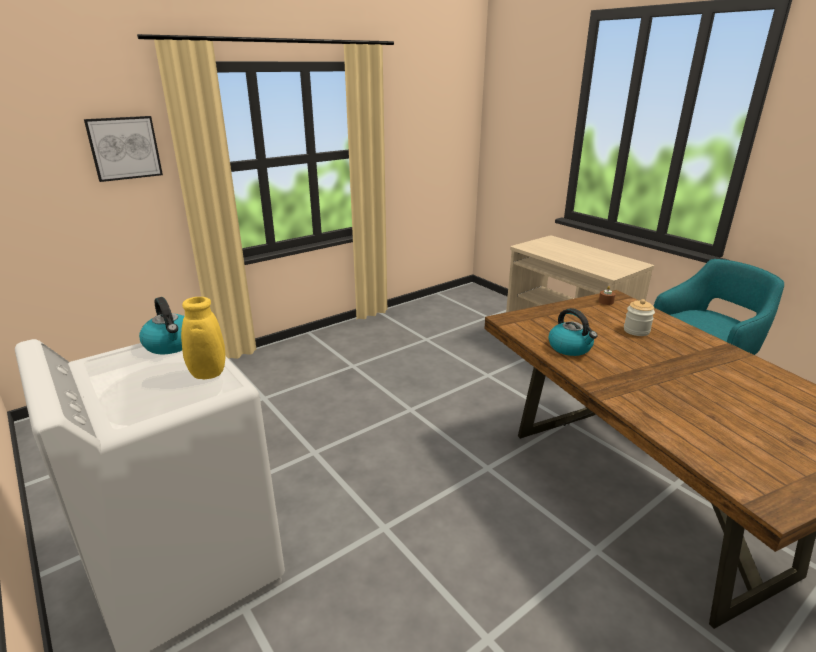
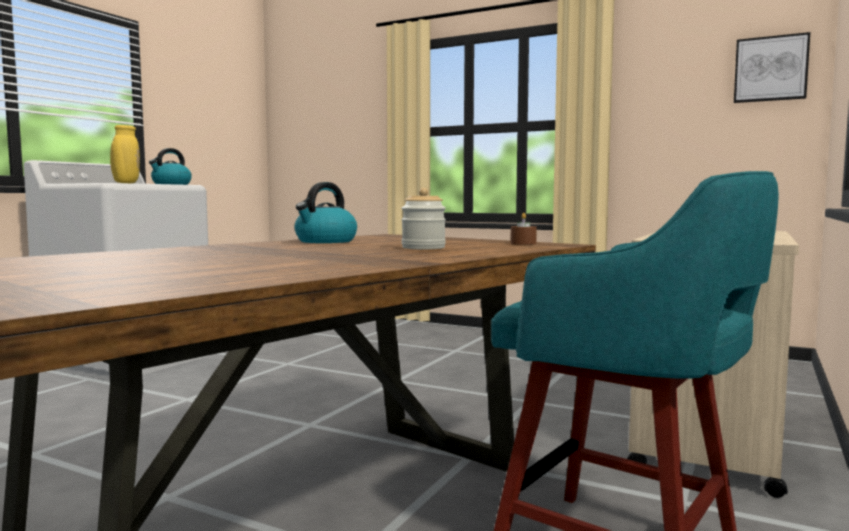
camera: 65 degrees right, 20 degrees down
picture [84,116,163,182] -> picture moved to [734,32,810,103]

